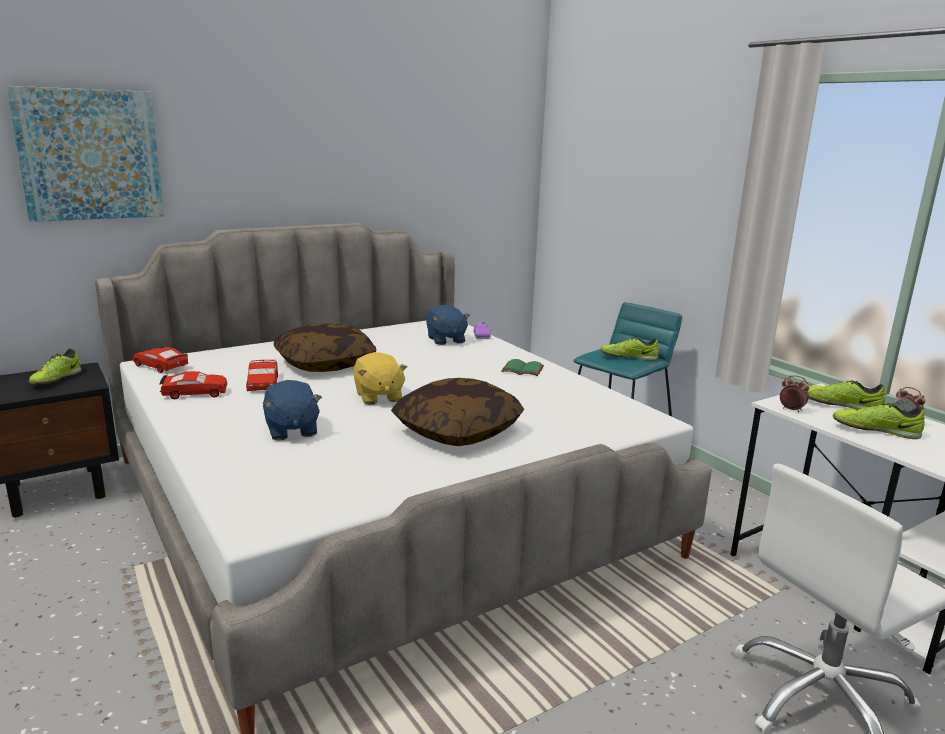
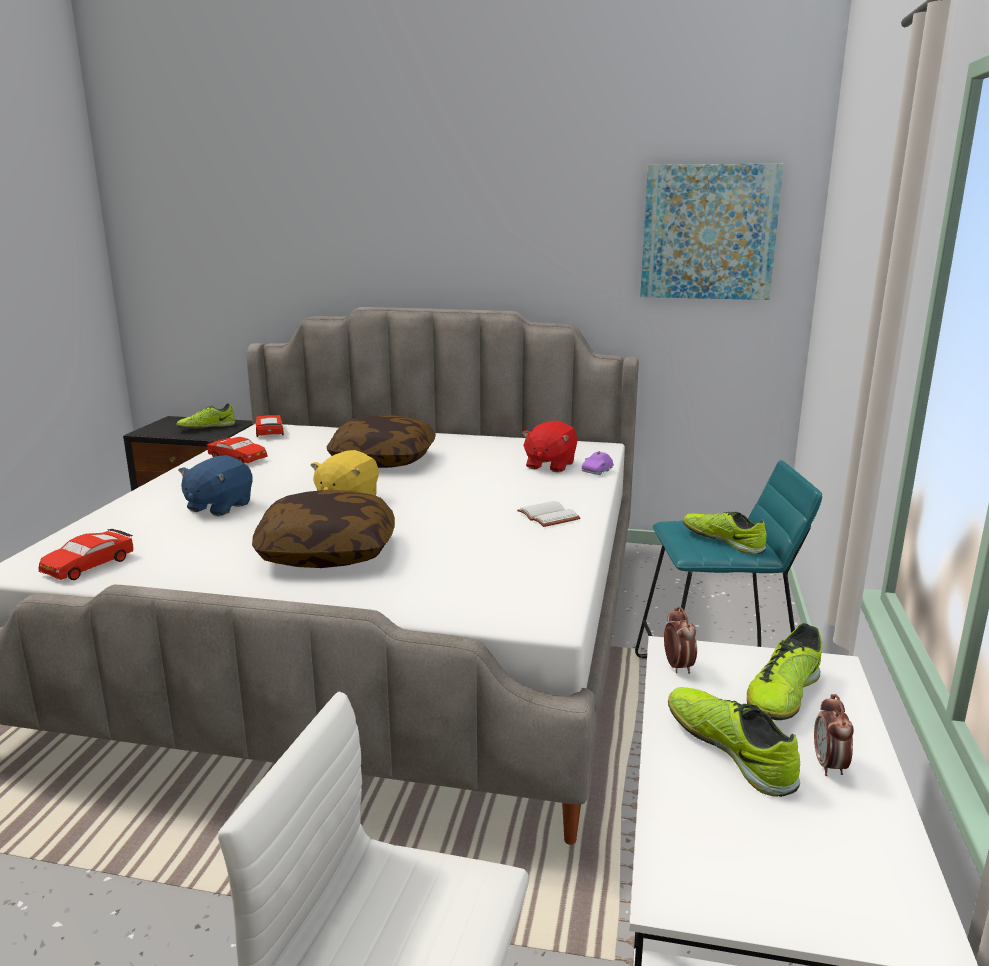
camera: 45 degrees right, 0 degrees up
picture [6,86,164,222] -> picture moved to [640,164,784,300]
red toy car [246,360,278,391] -> red toy car moved to [39,529,134,580]
blue plush toy [426,305,470,345] -> red plush toy [522,421,577,472]
green book [501,359,544,376] -> white book [517,501,580,527]
shoe [808,380,885,410] -> shoe turned 120 degrees counterclockwise [747,623,822,720]

